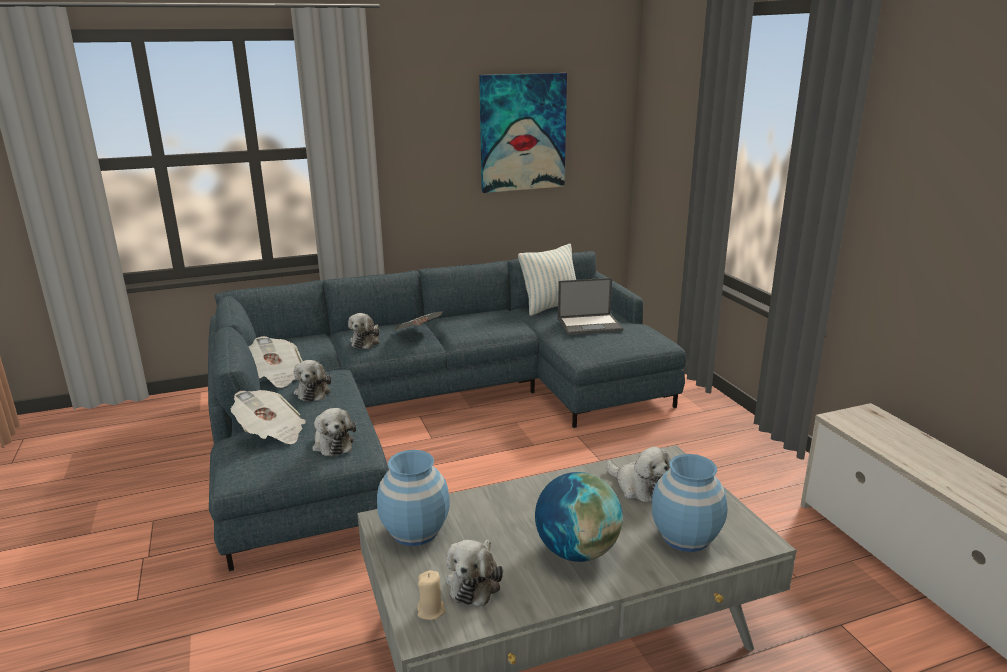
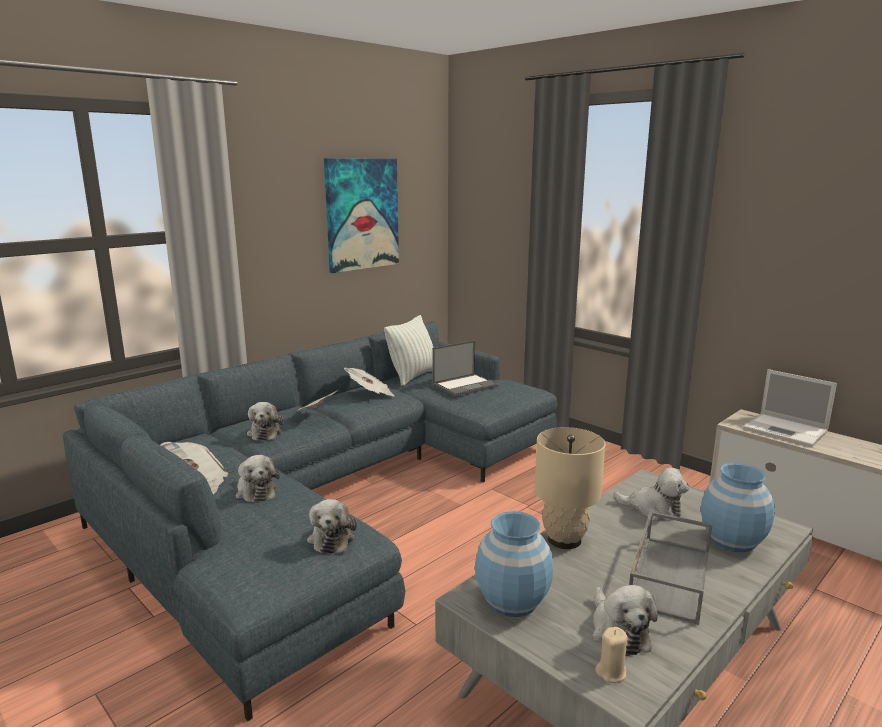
camera: 25 degrees left, 5 degrees down
newspaper [231,390,305,444] -> newspaper moved to [344,368,394,396]
plush toy [312,408,356,457] -> plush toy turned 45 degrees clockwise [307,499,357,554]
globe [535,472,623,562] -> grey tray [629,511,713,625]
none -> beige table lamp [535,427,605,549]
none -> laptop [743,369,837,447]

